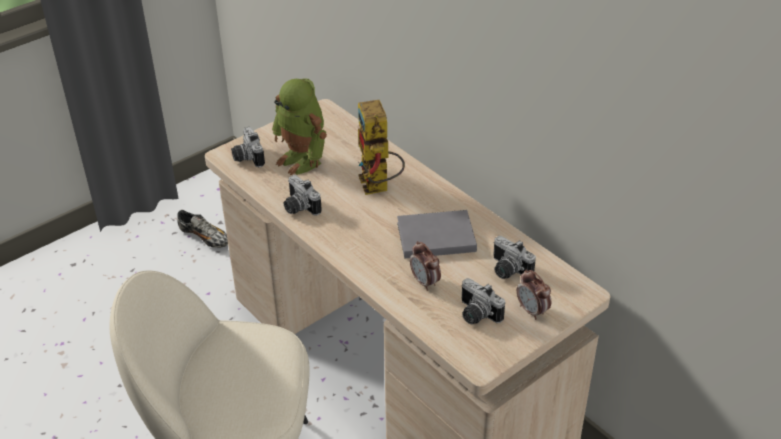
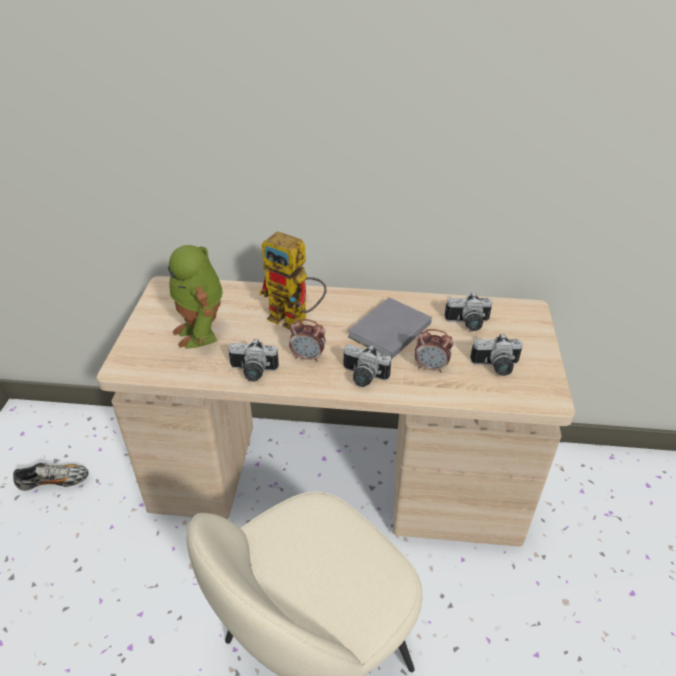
camera: 45 degrees left, 0 degrees up
camera [231,127,265,167] -> camera moved to [343,344,391,387]
toy robot [272,78,327,175] -> toy robot turned 60 degrees clockwise [168,245,222,349]
alarm clock [517,270,551,320] -> alarm clock moved to [289,319,326,362]

